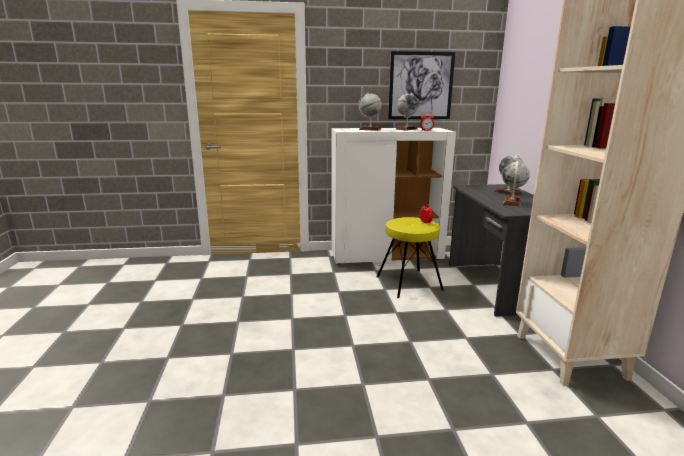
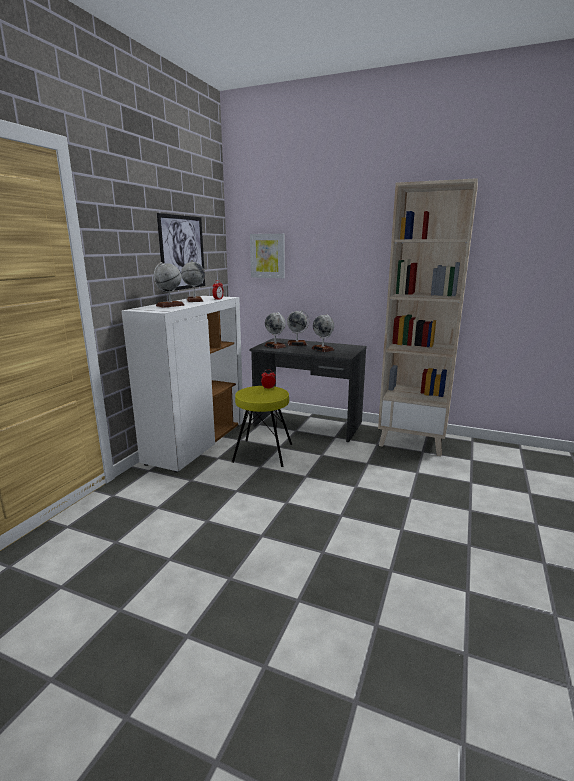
camera: 60 degrees left, 0 degrees up
none -> picture [250,234,285,278]
none -> globe [265,312,286,349]

